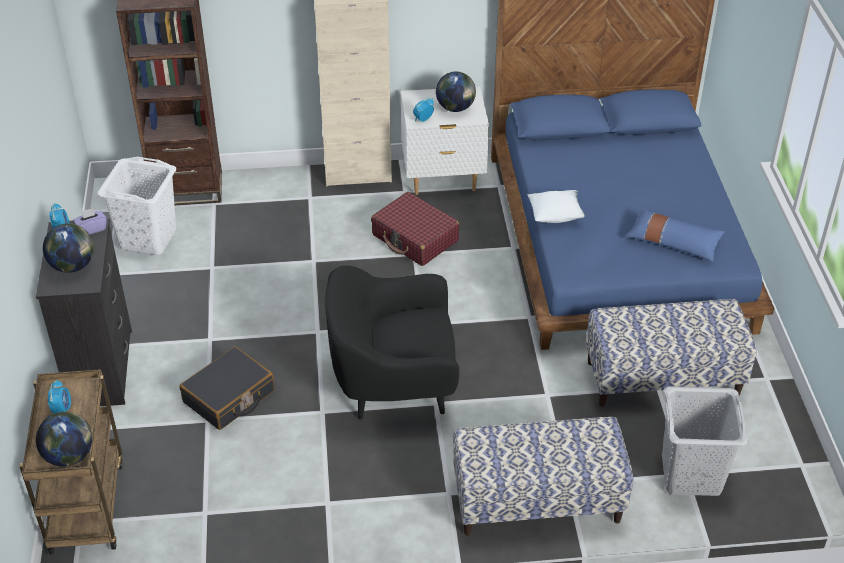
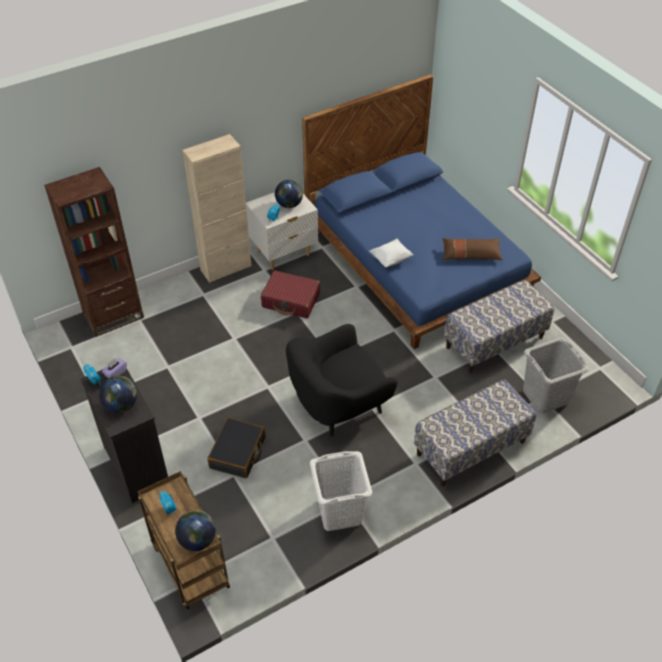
camera: 25 degrees left, 5 degrees up
white laundry basket [97,157,176,255] -> white laundry basket moved to [310,451,372,531]
blue pillow [626,208,725,262] -> brown pillow [442,238,503,260]

